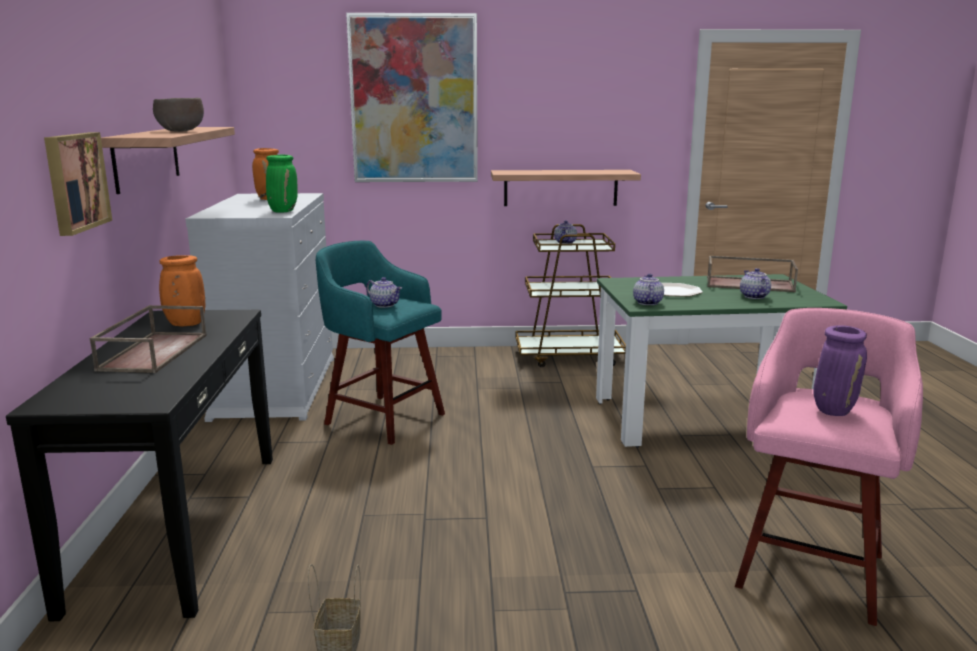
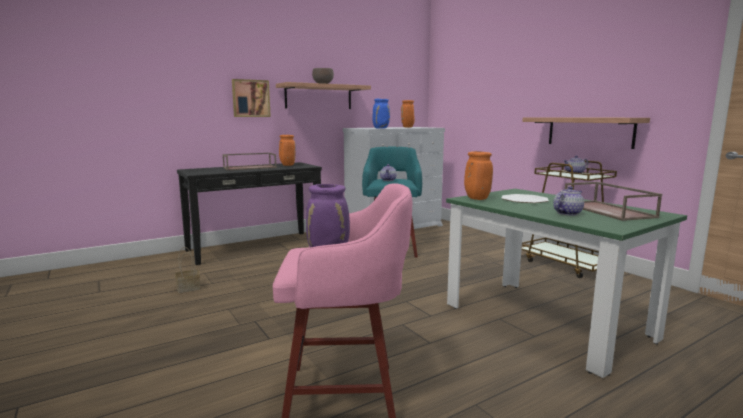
camera: 60 degrees right, 5 degrees down
green vase [266,155,298,213] -> blue vase [372,99,390,129]
picture [346,13,478,182] -> none
teapot [633,274,664,305] -> orange vase [464,151,493,200]

